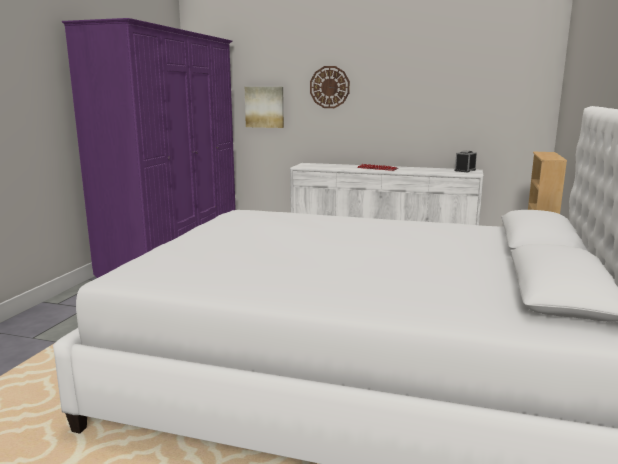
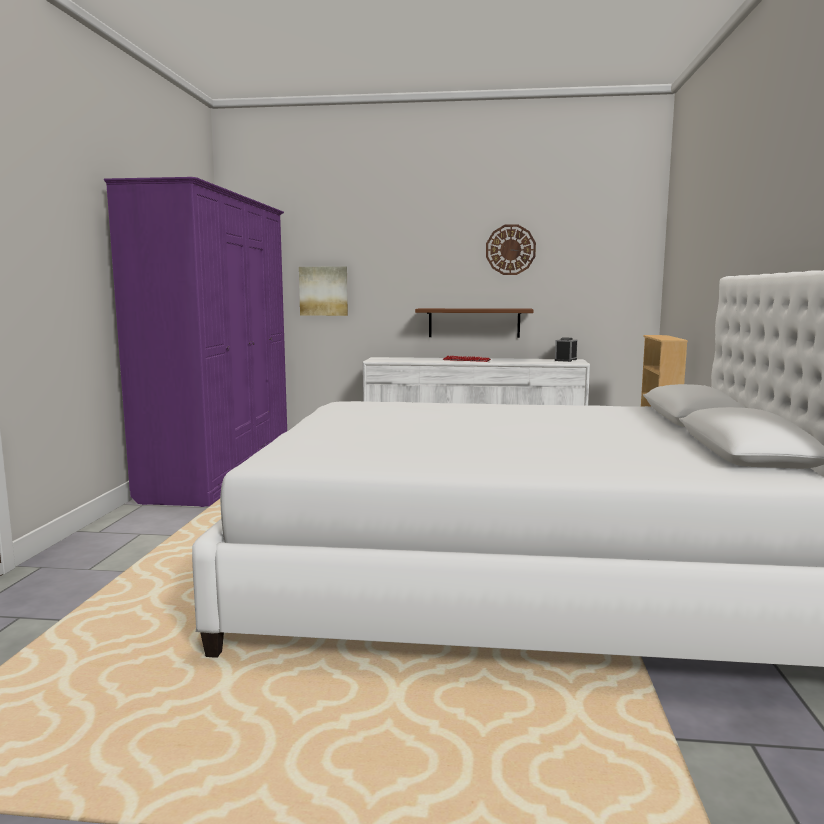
camera: 10 degrees left, 5 degrees down
wall clock [310,66,350,108] -> wall clock moved to [486,224,536,275]
none -> brown shelf [415,308,533,338]

